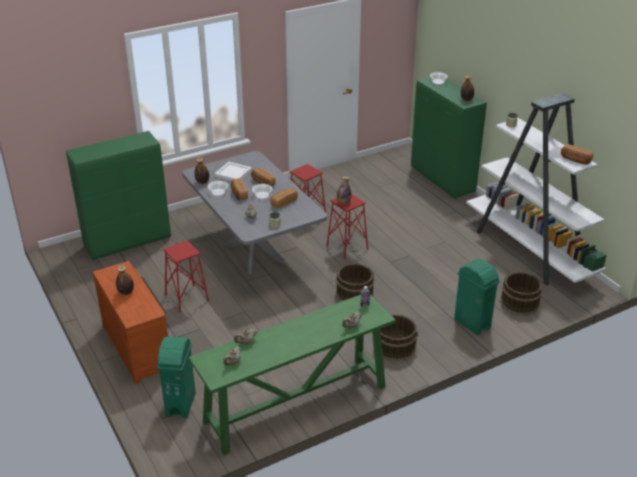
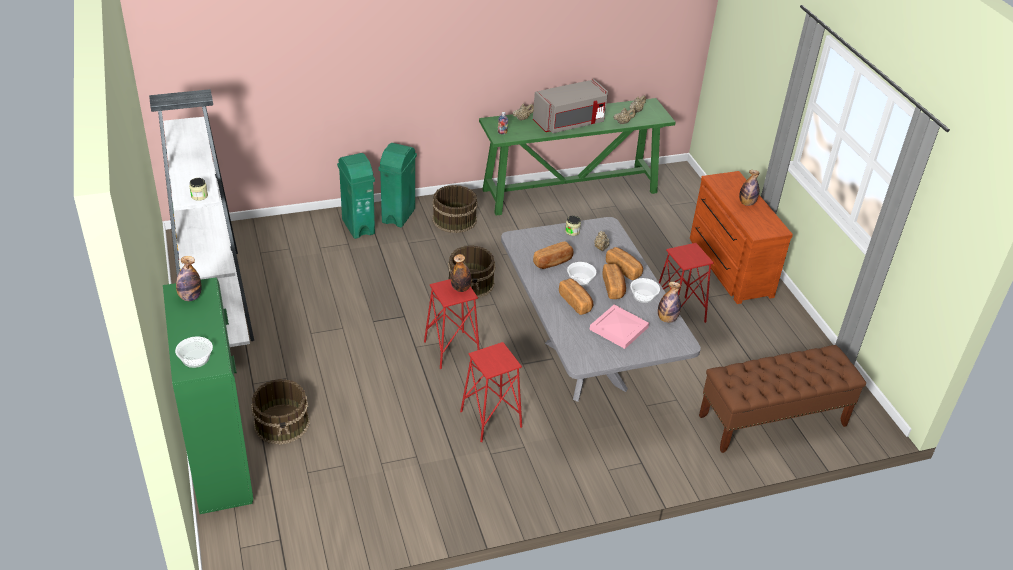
camera: 170 degrees left, 5 degrees up
green cabinet [66,131,171,260] -> brown bench [699,345,866,453]
green trash can [157,336,196,418] -> green trash can moved to [379,143,417,227]
white tray [215,162,252,181] -> pink tray [590,305,649,349]
brown bucket [500,272,542,315] -> brown bucket moved to [251,379,310,445]
bread [561,144,593,165] -> bread moved to [606,247,643,280]
none -> grey microwave [533,79,608,133]

